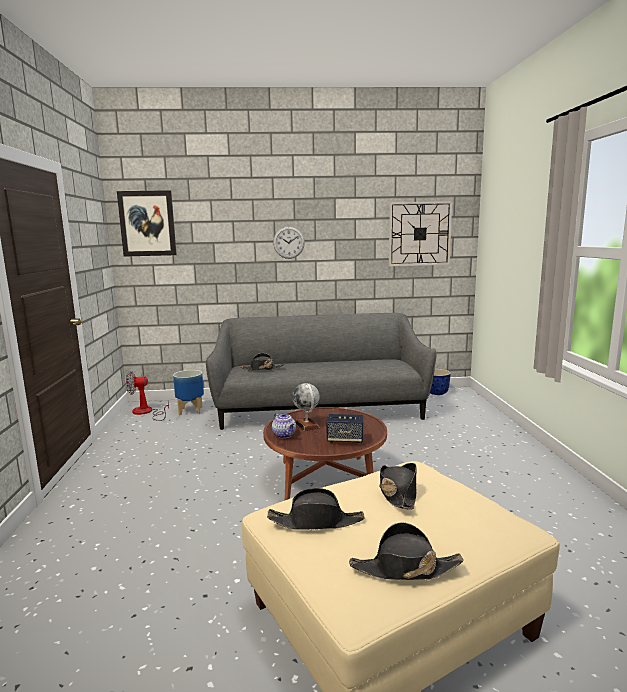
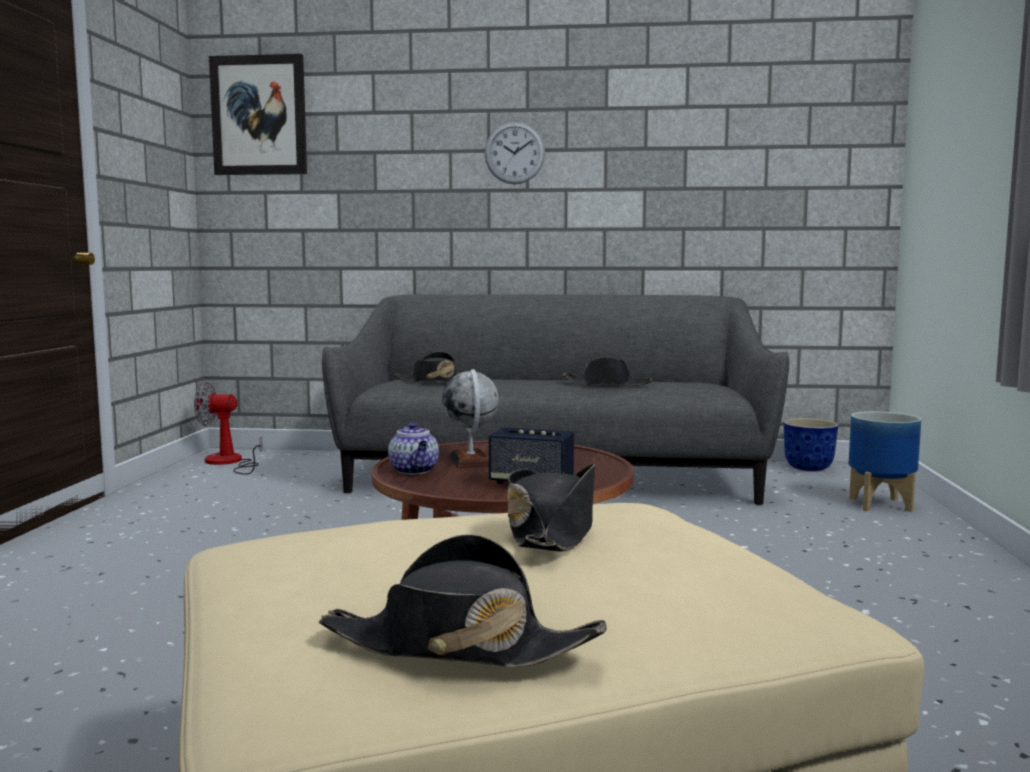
camera: 10 degrees right, 5 degrees down
planter [173,370,204,415] -> planter moved to [849,411,921,512]
black hat [267,488,365,529] -> black hat moved to [563,357,652,386]
wall clock [389,201,452,266] -> none

